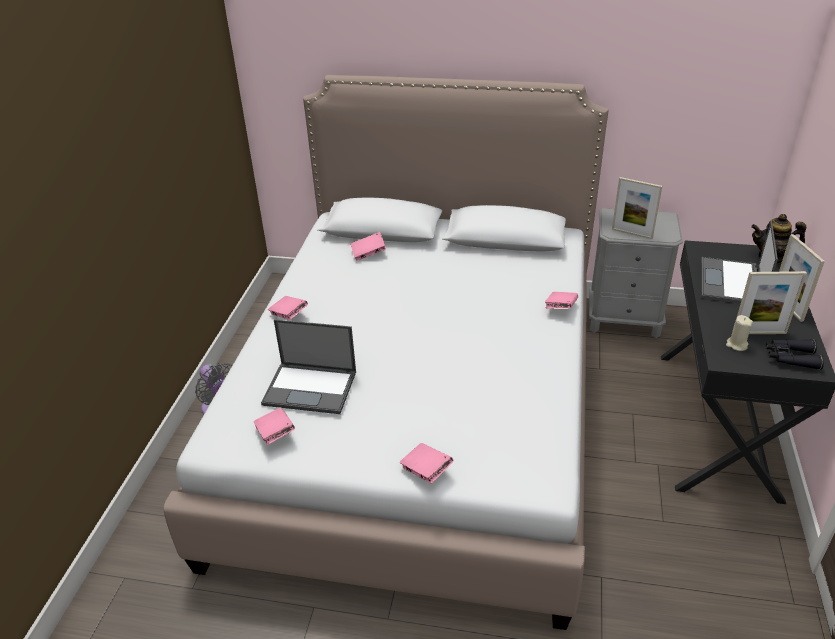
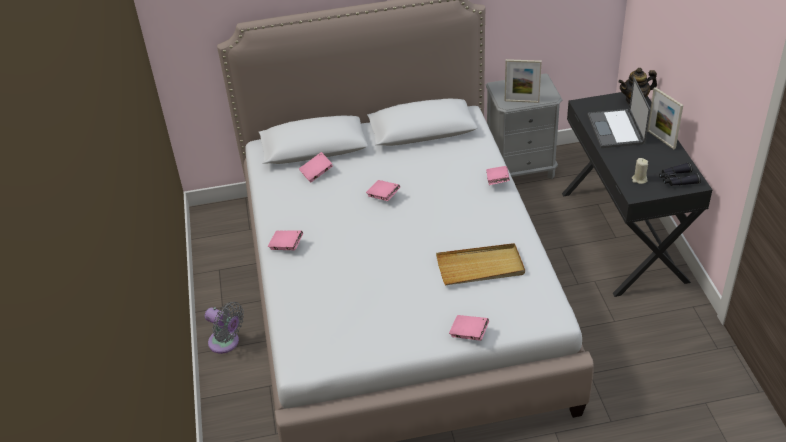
camera: 20 degrees left, 5 degrees up
pink book [254,408,295,445] -> pink book moved to [366,180,400,201]
laptop [261,319,356,414] -> none
picture frame [737,271,807,334] -> none
none -> beige tray [436,243,525,285]

